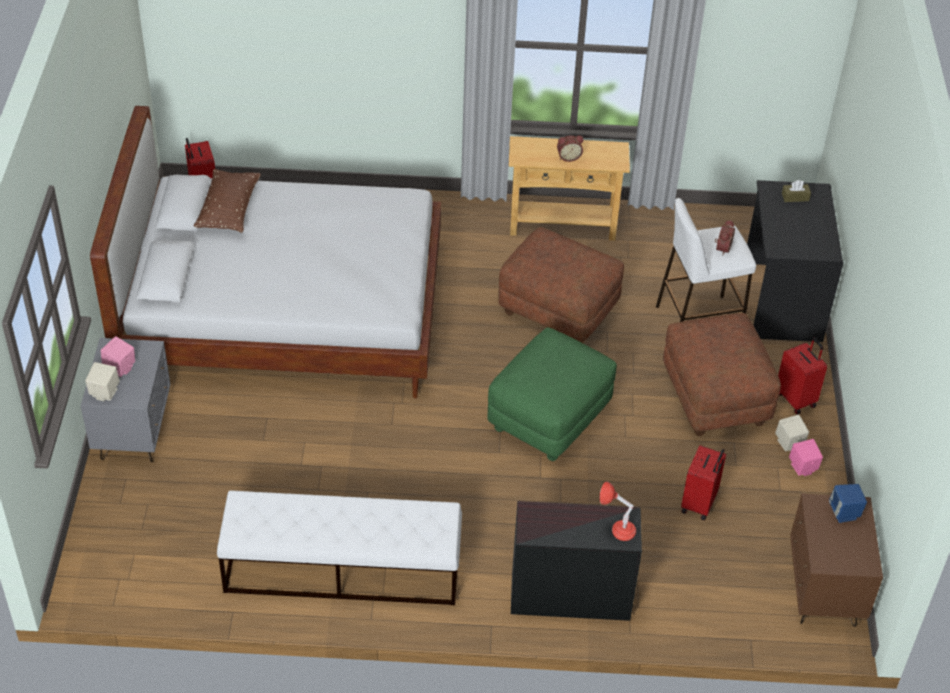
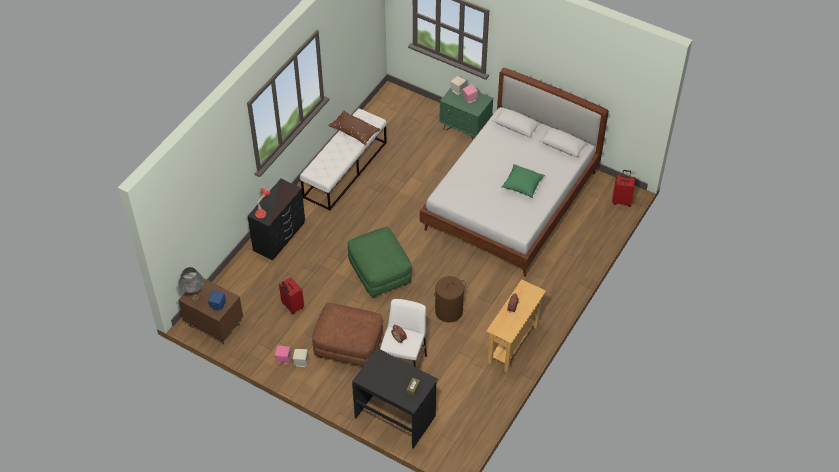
camera: 120 degrees right, 5 degrees up
grey nightstand [81,338,171,462] -> green nightstand [440,88,493,139]
brown pillow [194,169,261,233] -> brown pillow moved to [328,110,380,145]
brown ottoman [498,227,624,343] -> brown laundry basket [434,276,466,323]
red suitcase [778,338,827,414] -> none
none -> grey table lamp [179,267,204,301]
none -> green pillow [502,164,545,198]

